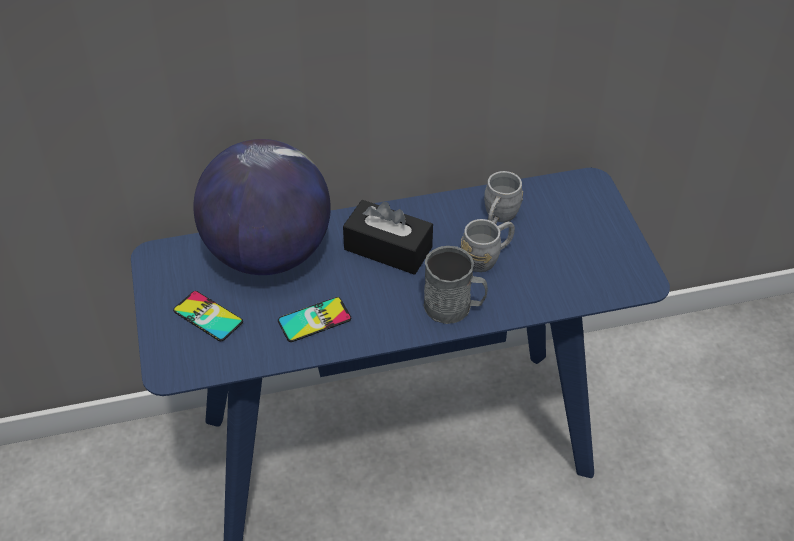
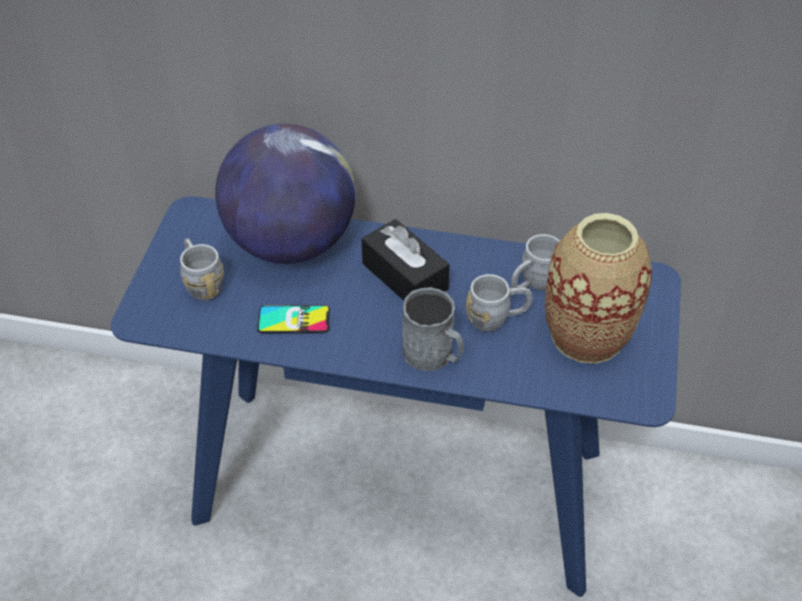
camera: 25 degrees right, 0 degrees up
phone [173,291,243,341] -> grey mug [180,238,224,300]
none -> vase [545,213,652,364]

